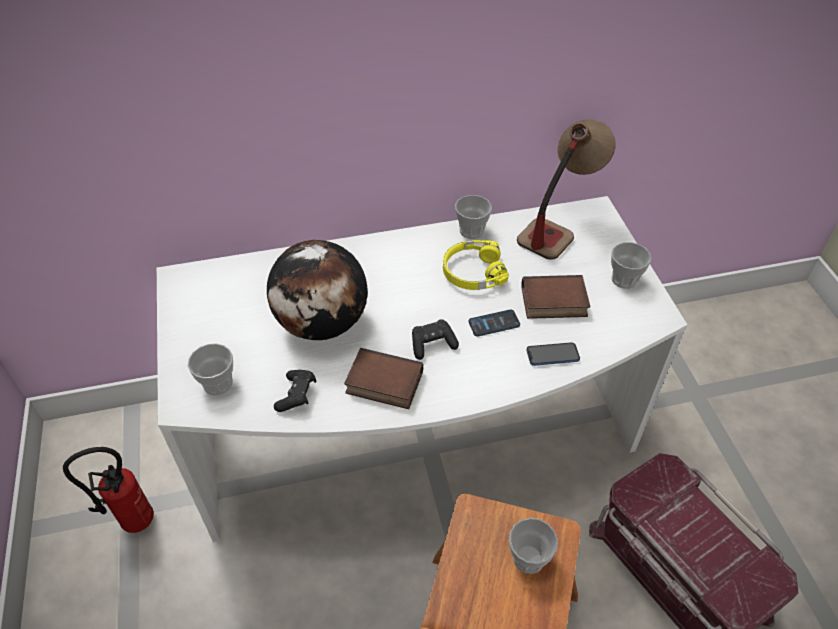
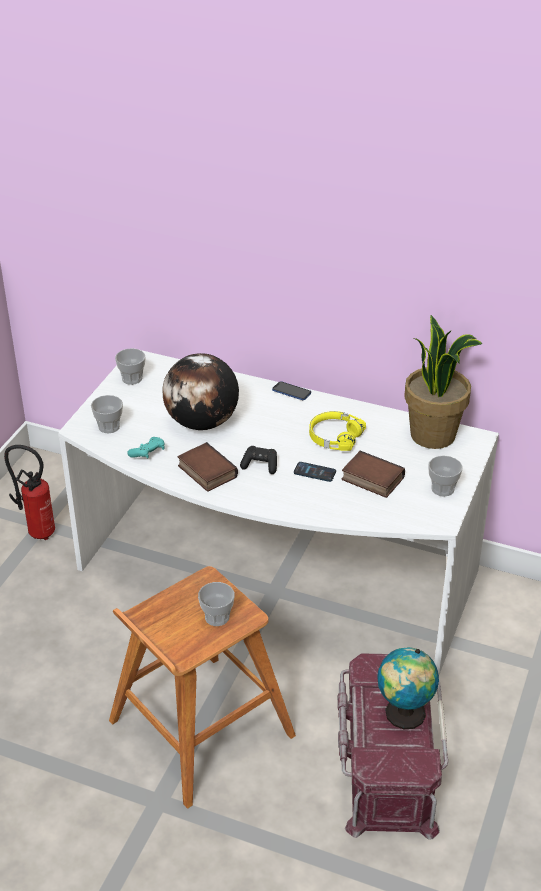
camera: 35 degrees right, 10 degrees down
black game controller [274,370,316,412] -> turquoise game controller [127,437,164,458]
cup [455,195,492,239] -> cup moved to [115,348,146,385]
table lamp [517,119,615,260] -> potted plant [404,315,482,449]
phone [526,342,580,366] -> phone moved to [272,381,311,400]
none -> globe [377,647,439,729]

